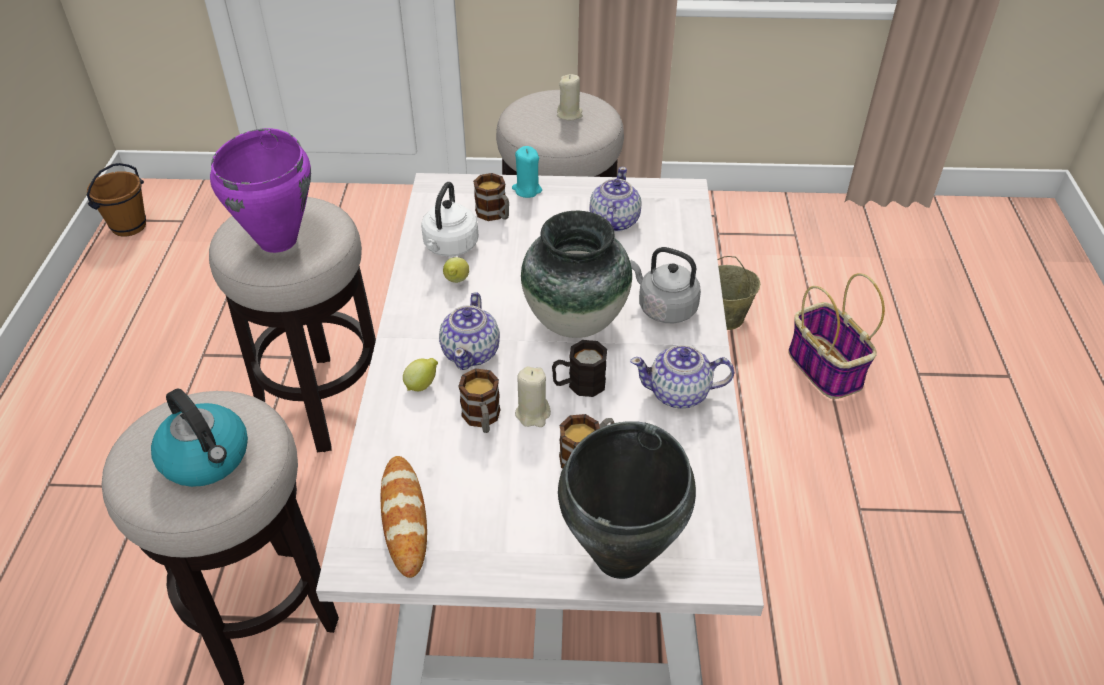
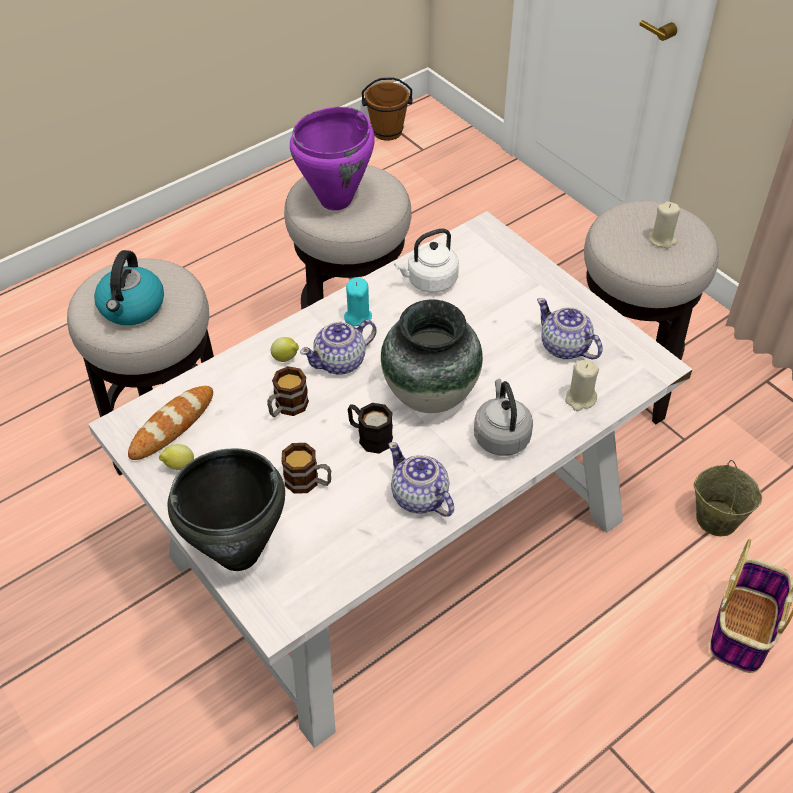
camera: 50 degrees right, 5 degrees up
lemon [443,257,469,283] -> lemon moved to [159,444,194,470]
mug [473,173,509,221] -> none
turquoise candle [512,146,542,198] -> turquoise candle moved to [344,278,372,326]
beige candle [515,366,551,427] -> beige candle moved to [565,360,599,411]
teapot [589,167,641,232] -> teapot turned 105 degrees counterclockwise [537,298,603,360]

